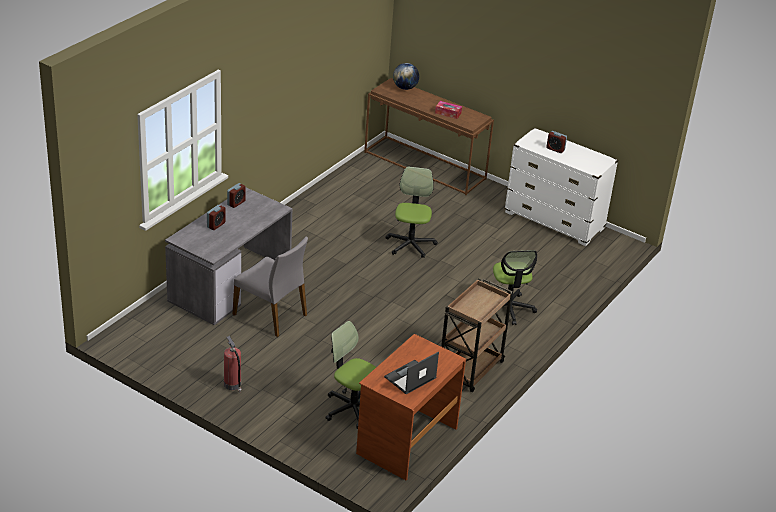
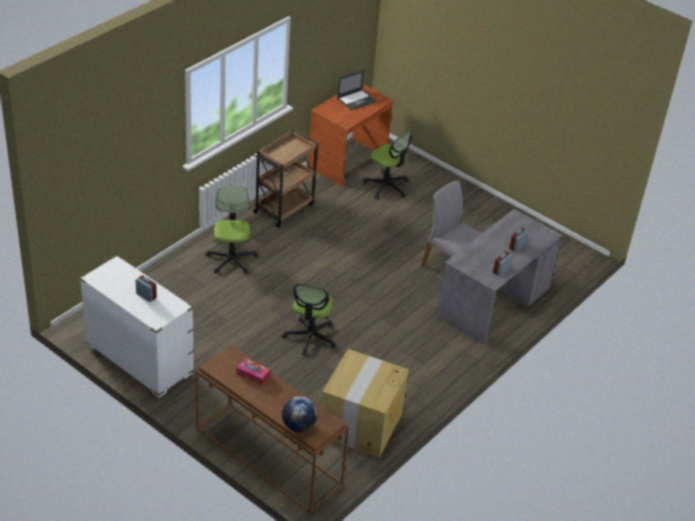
camera: 175 degrees left, 5 degrees up
fire extinguisher [224,336,242,393] -> none
none -> cardboard box [321,349,409,458]

